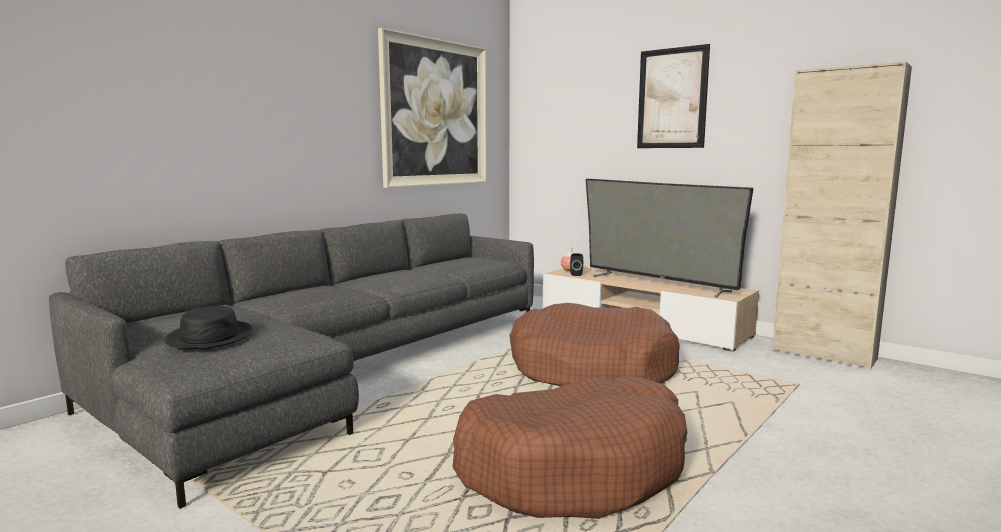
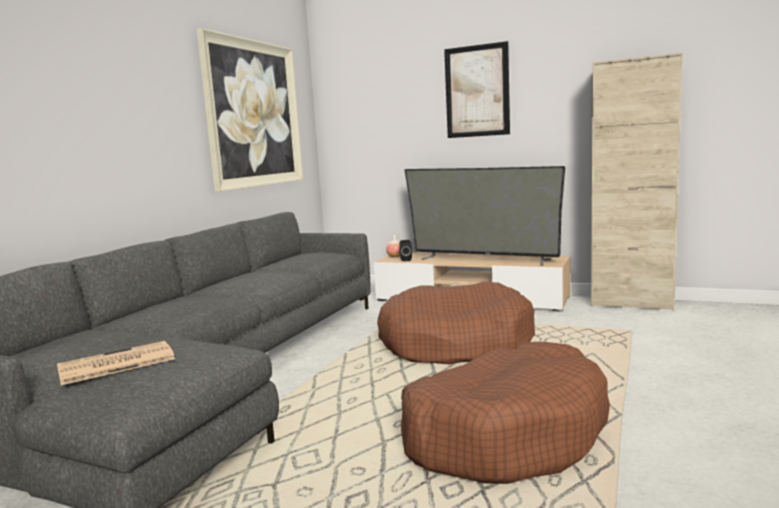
camera: 15 degrees left, 0 degrees up
black hat [164,306,252,349] -> newspaper [57,341,175,385]

